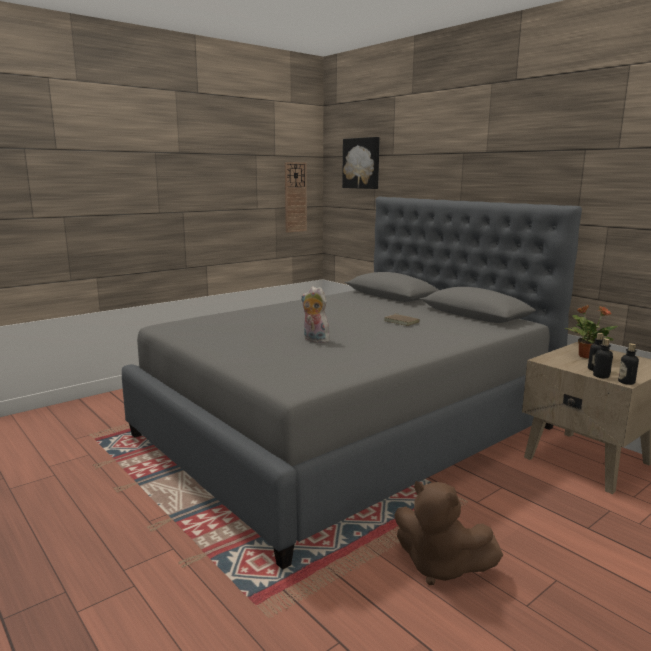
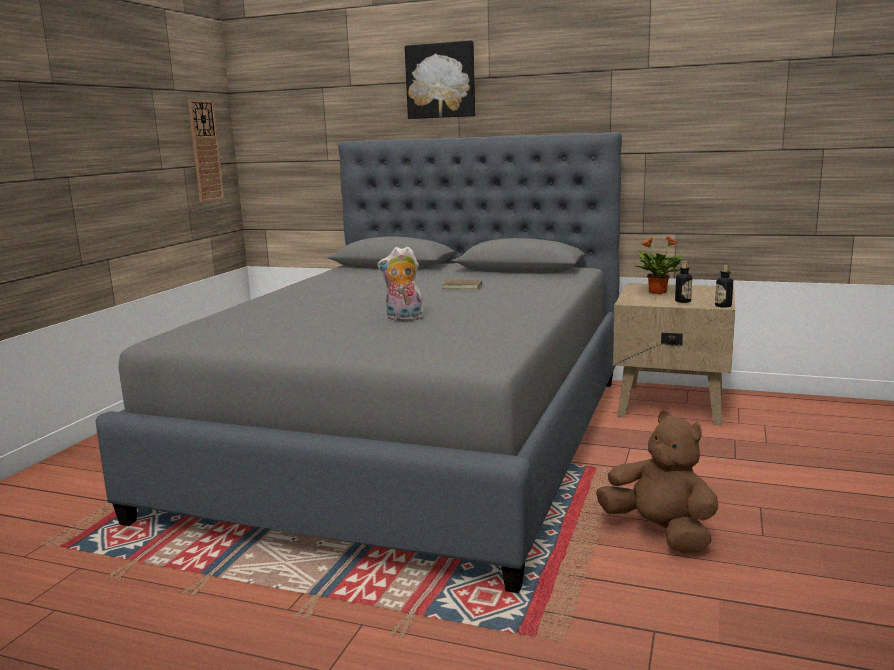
camera: 30 degrees left, 0 degrees up
picture [342,137,380,189] -> picture moved to [405,41,475,119]
brown plush toy [394,481,503,585] -> brown plush toy turned 135 degrees counterclockwise [596,410,718,553]
bottle [593,338,613,378] -> none

